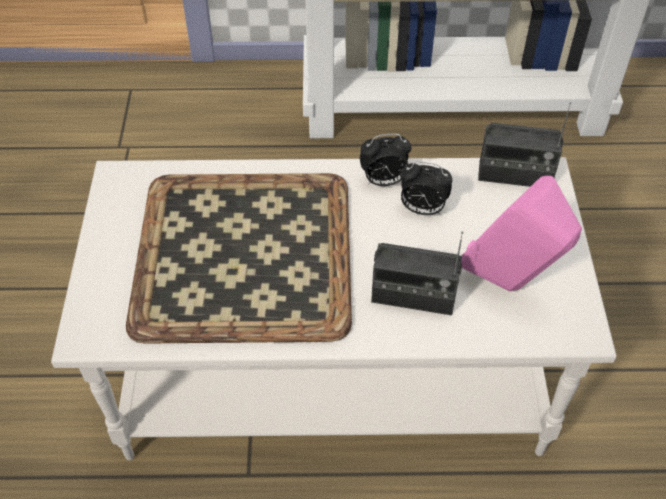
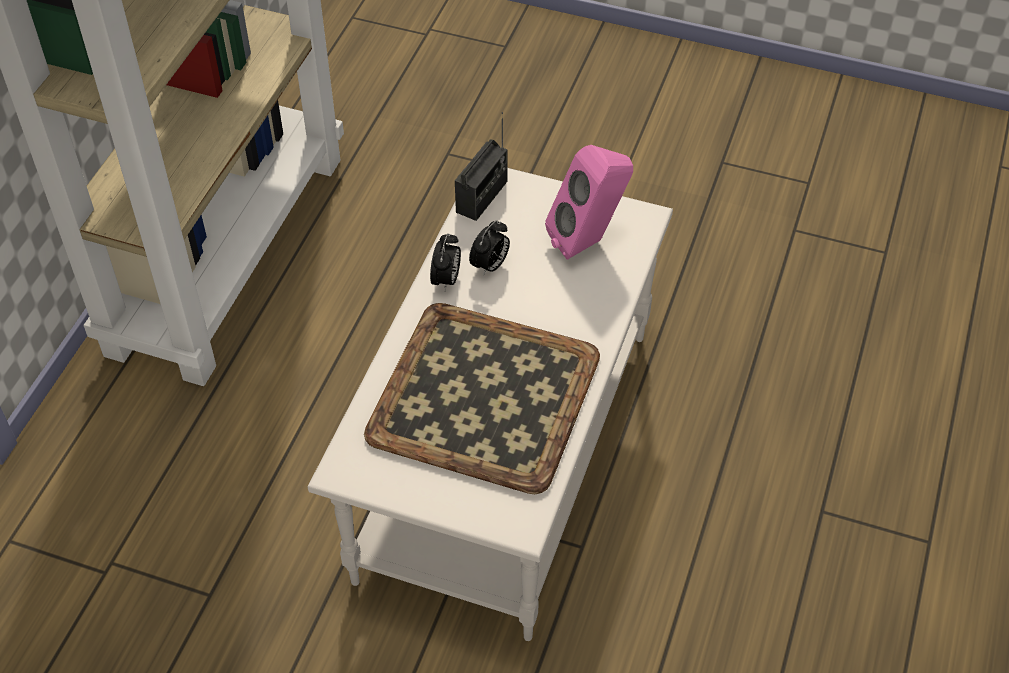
camera: 70 degrees left, 0 degrees up
radio [371,231,463,315] -> none

